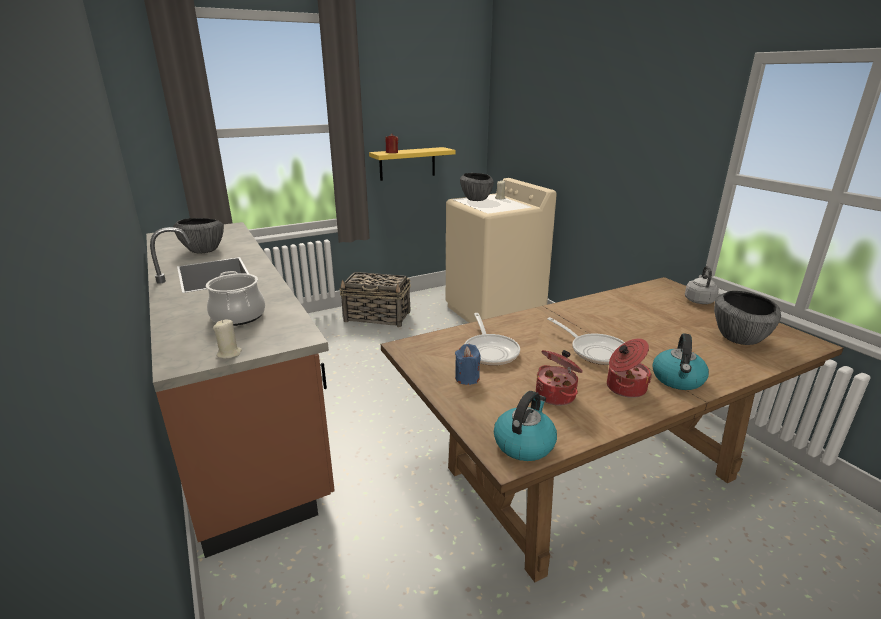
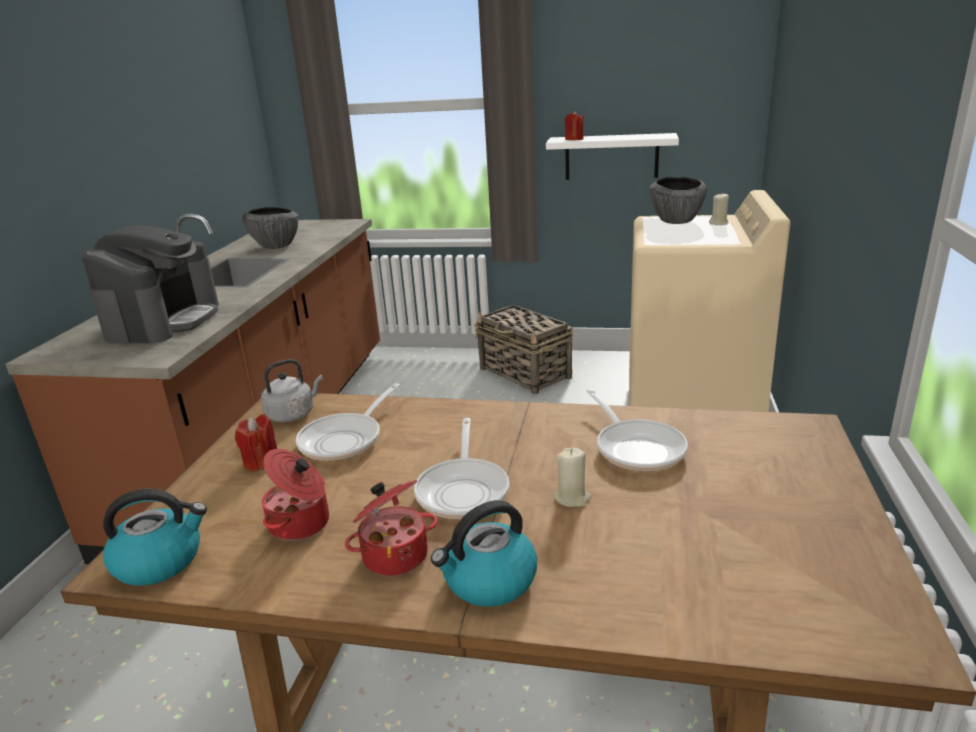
camera: 40 degrees right, 0 degrees up
cooking pot [206,271,265,326] -> coffee machine [83,225,219,344]
beige candle [213,319,242,359] -> beige candle moved to [554,448,591,507]
yellow shelf [369,147,456,181] -> white shelf [546,133,679,180]
blue candle [455,344,481,385] -> red candle [235,414,277,471]
grey kettle [685,266,719,304] -> grey kettle moved to [261,359,323,422]
bowl [714,291,781,345] -> none
none -> frying pan [586,389,688,472]

